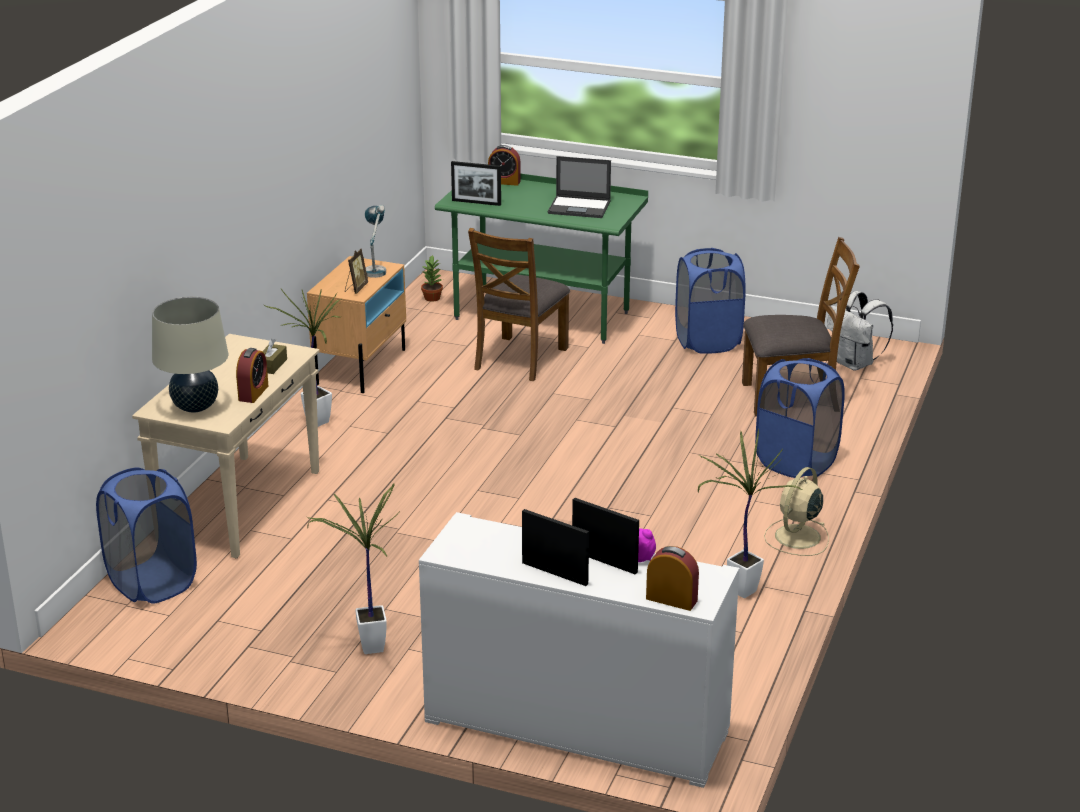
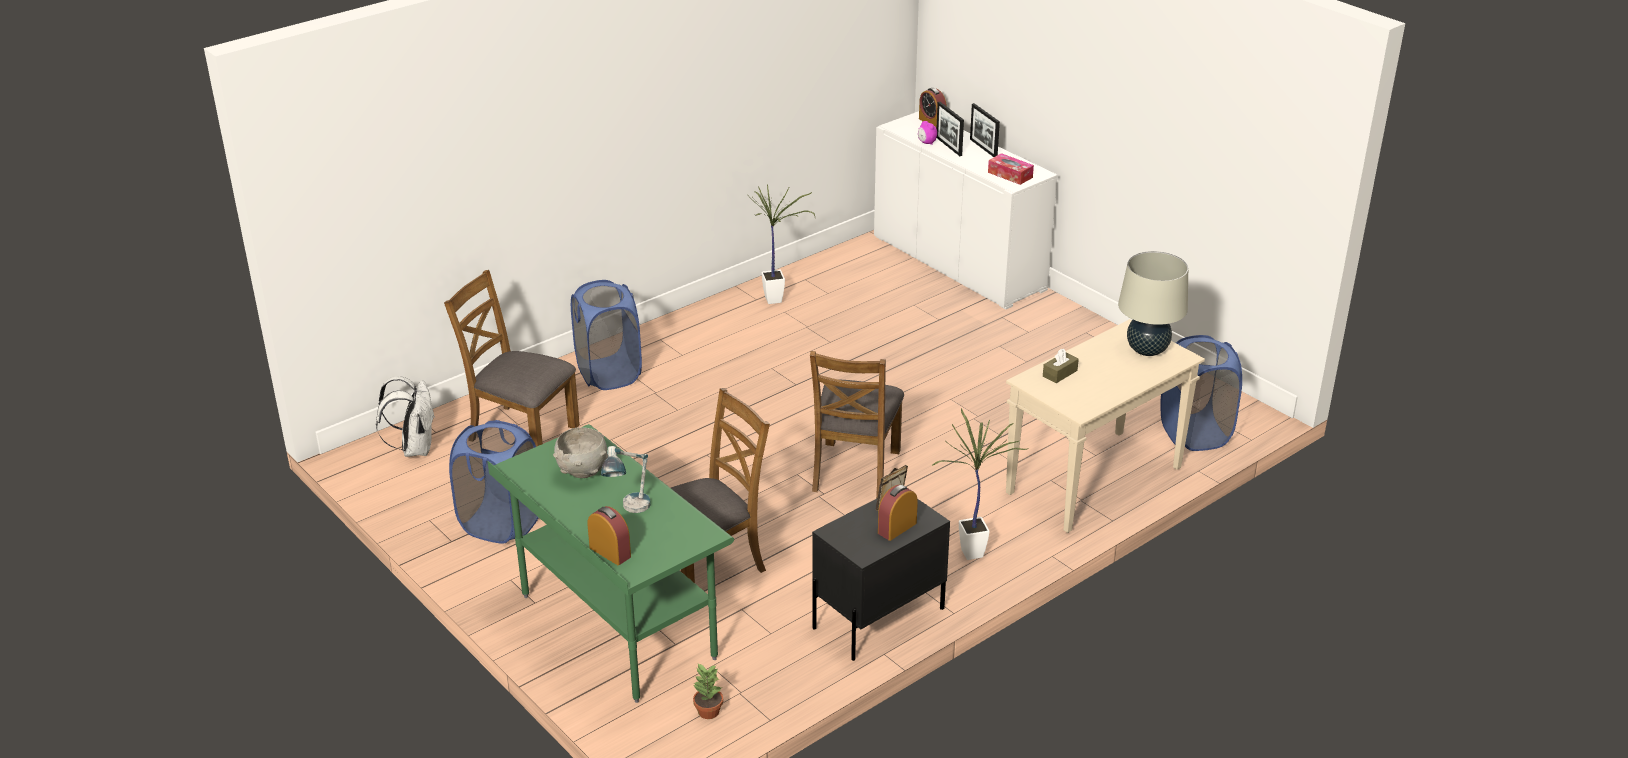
camera: 150 degrees left, 5 degrees up
alarm clock [236,348,268,403] -> alarm clock moved to [878,485,918,541]
potted plant [306,483,401,654] -> none
beige nightstand [307,256,406,393] -> black nightstand [812,499,950,661]
table lamp [365,205,386,278] -> table lamp moved to [601,446,650,513]
picture frame [451,161,501,206] -> none
laptop [548,156,611,218] -> grey bowl [553,427,608,478]
beige fan [764,467,829,556] -> none
none -> brown chair [810,351,904,499]
none -> tissue box [988,153,1034,185]

